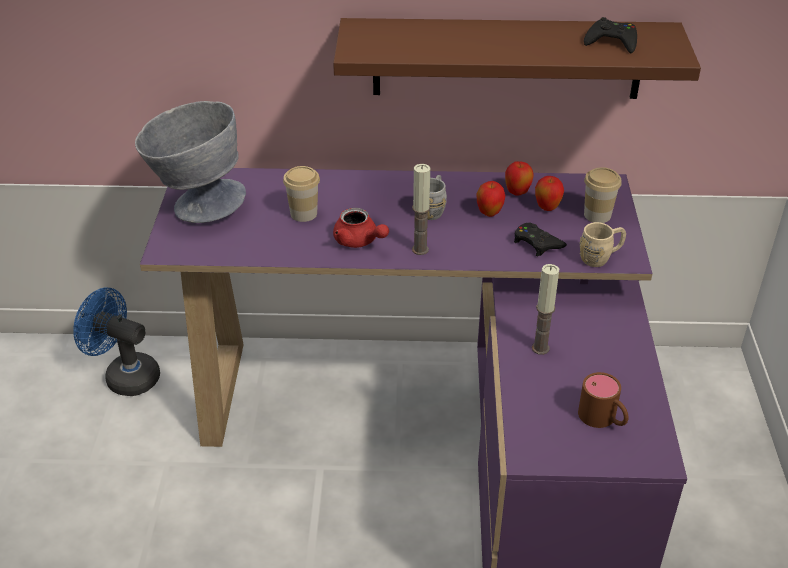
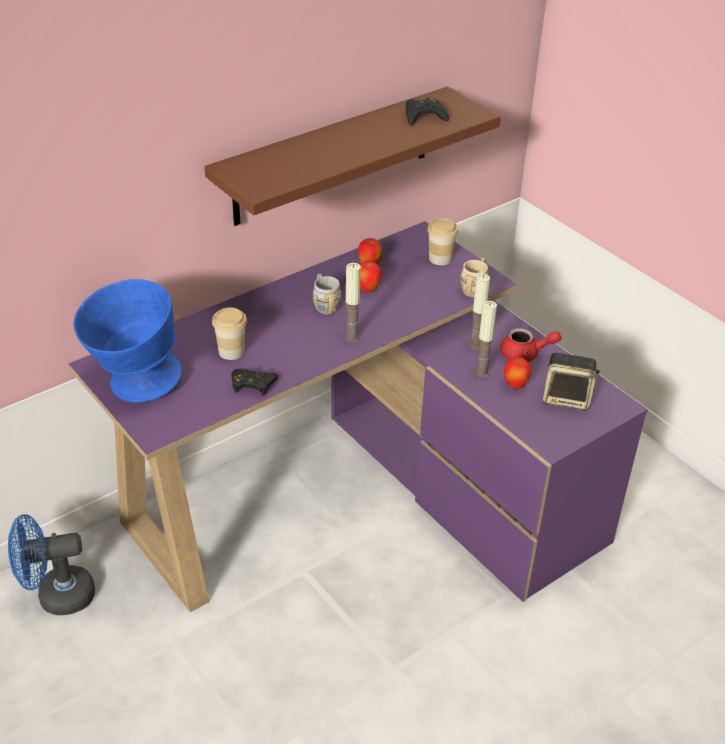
camera: 40 degrees left, 0 degrees up
grey bowl [135,101,246,223] -> blue bowl [73,279,182,403]
red teapot [333,208,389,248] -> red teapot moved to [500,328,561,362]
black game controller [514,223,567,257] -> black game controller moved to [232,369,279,396]
apple [535,176,564,211] -> apple moved to [504,357,532,389]
brown mug [578,372,629,428] -> speaker [543,353,600,411]
none -> candle [469,274,490,350]

